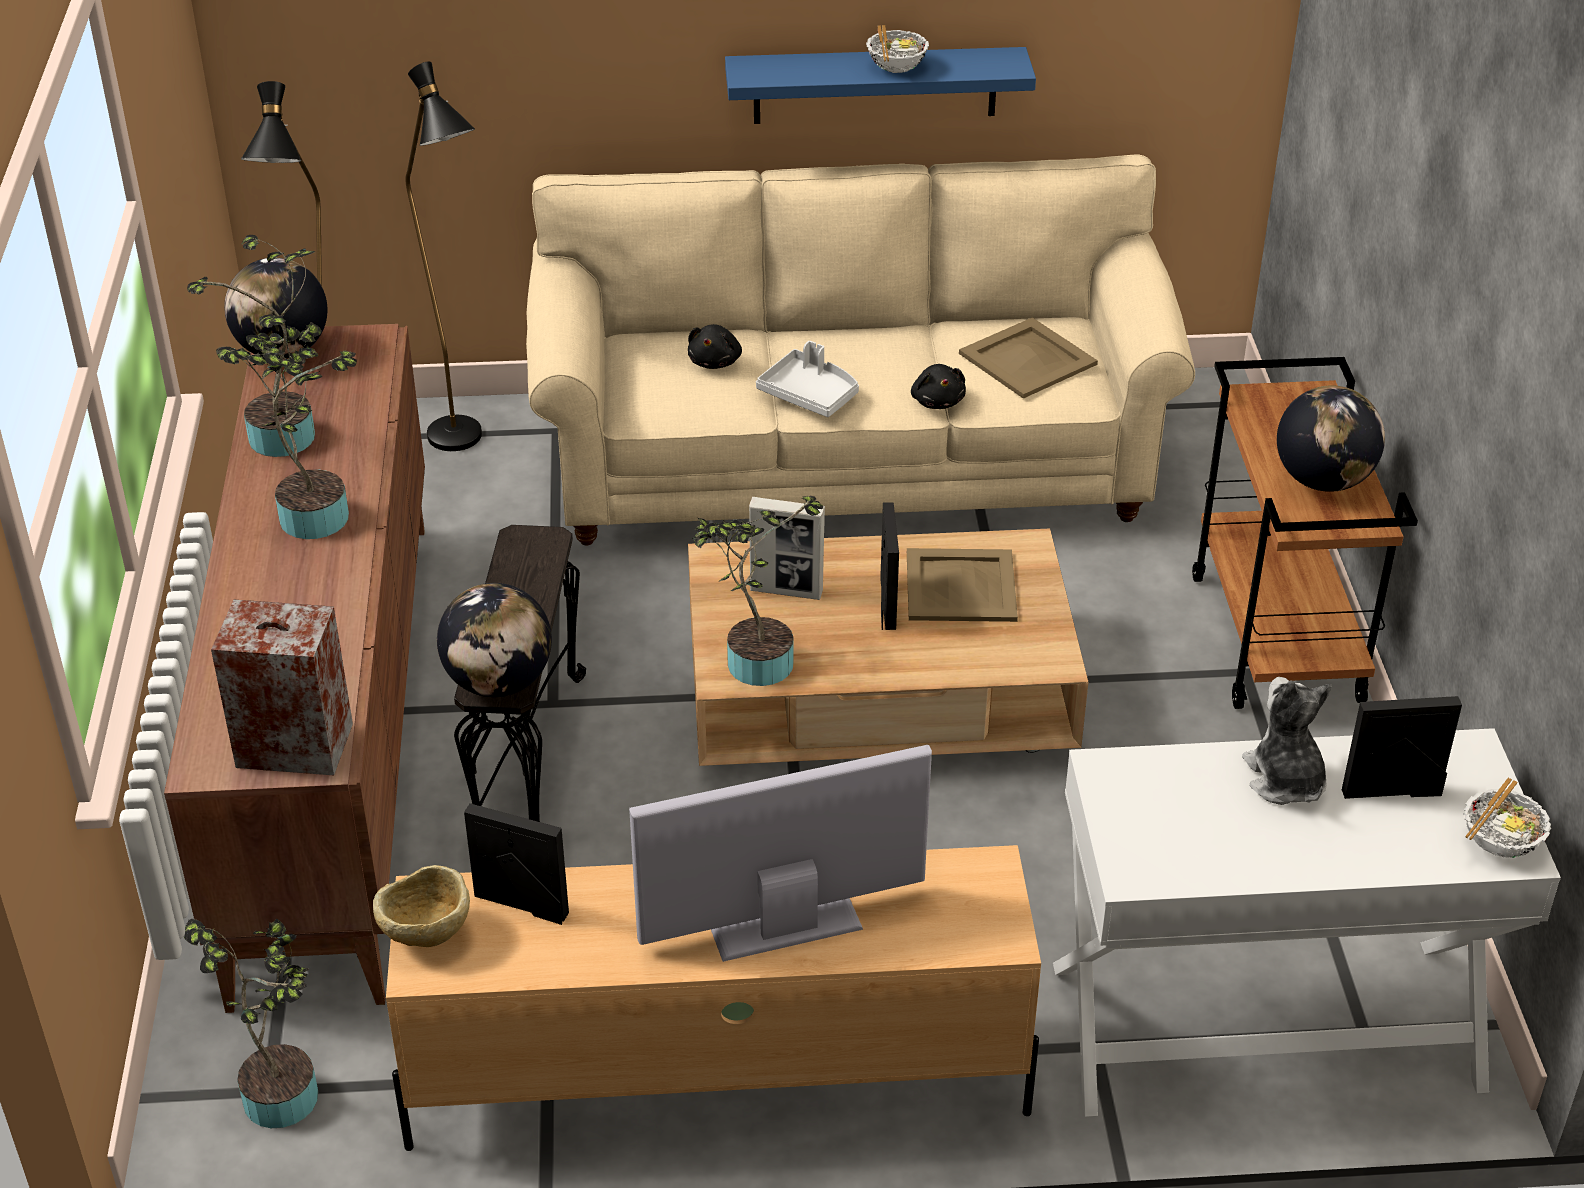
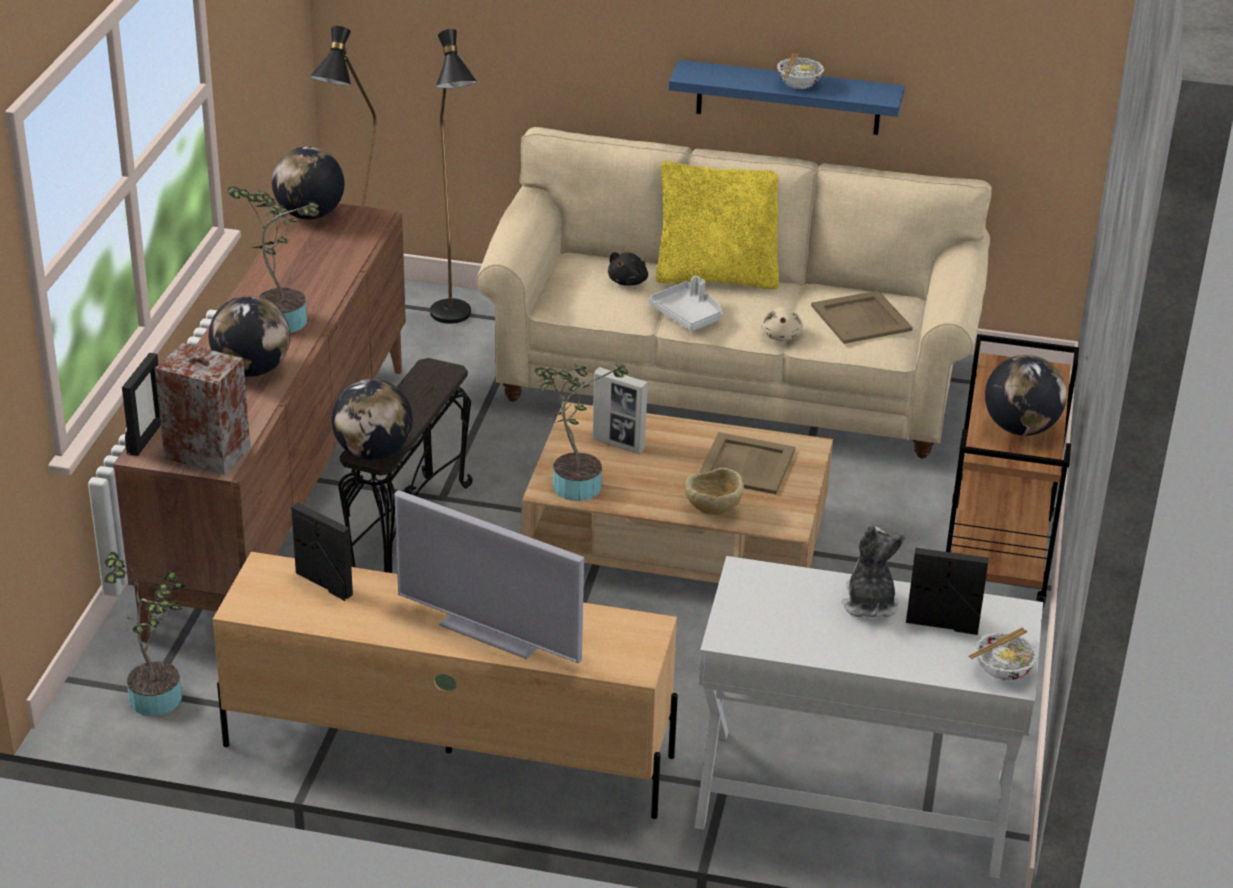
camera: 15 degrees right, 5 degrees down
potted plant [187,235,322,457] -> none
beige bowl [373,865,470,947] -> beige bowl moved to [685,468,744,515]
television [629,745,932,962] -> television turned 150 degrees counterclockwise [394,490,584,663]
picture frame [880,502,899,630] -> picture frame moved to [122,353,161,456]
black plush toy [911,364,966,409] -> beige plush toy [761,307,803,341]
none -> globe [209,296,290,377]
none -> yellow pillow [656,161,779,289]

